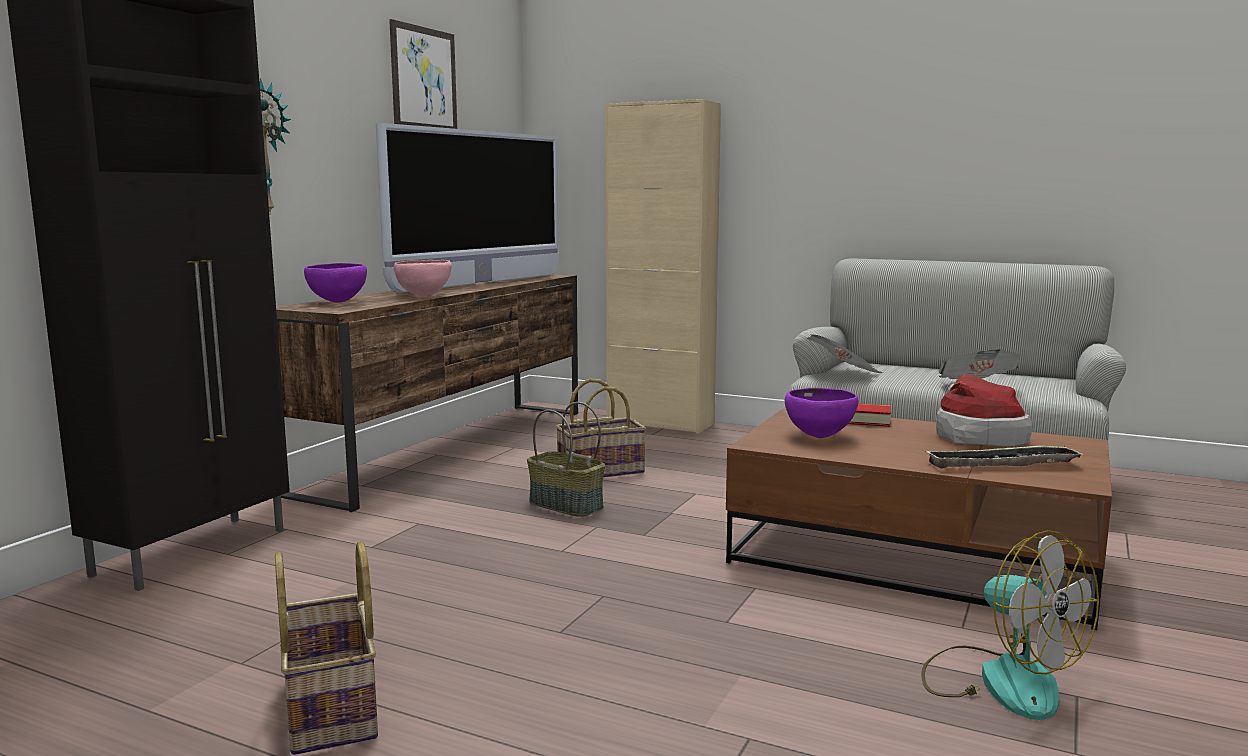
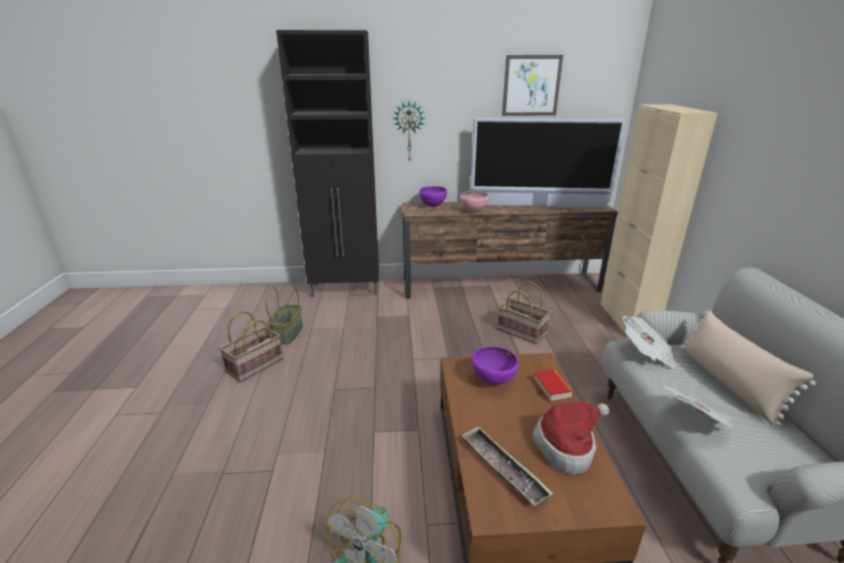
camera: 60 degrees right, 15 degrees up
basket [527,402,605,517] -> basket moved to [266,287,303,345]
none -> beige pillow [680,310,817,427]

